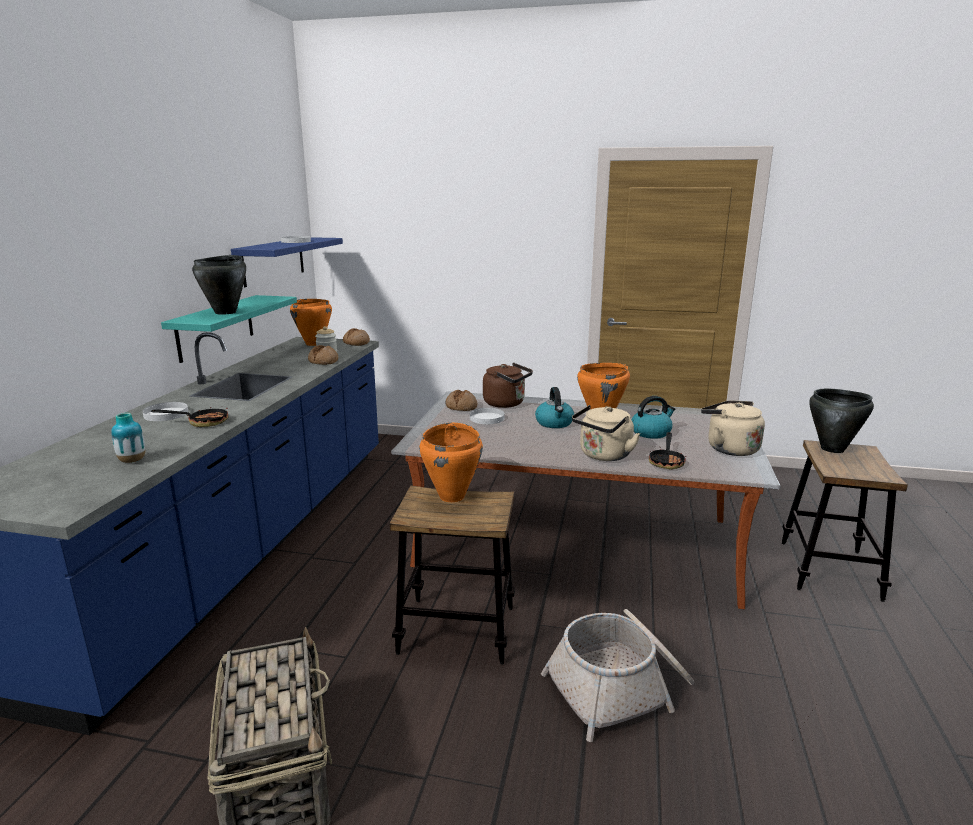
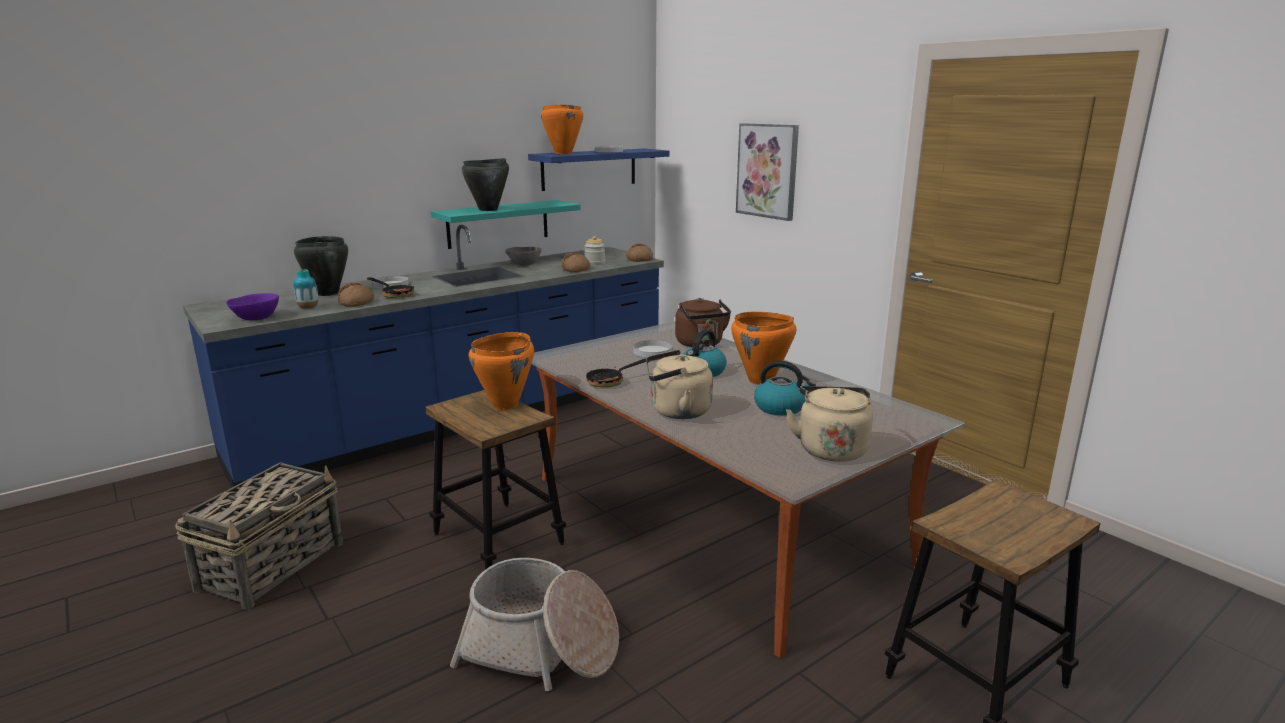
camera: 40 degrees right, 0 degrees up
orange cooking pot [290,299,332,346] -> orange cooking pot moved to [541,104,583,154]
bread [445,390,477,411] -> bread moved to [338,283,374,307]
frying pan [649,432,686,470] -> frying pan moved to [586,358,646,387]
black cooking pot [809,389,874,453] -> black cooking pot moved to [294,236,348,296]
none -> purple bowl [226,293,279,320]
none -> grey bowl [505,247,542,265]
none -> picture [736,123,799,221]

